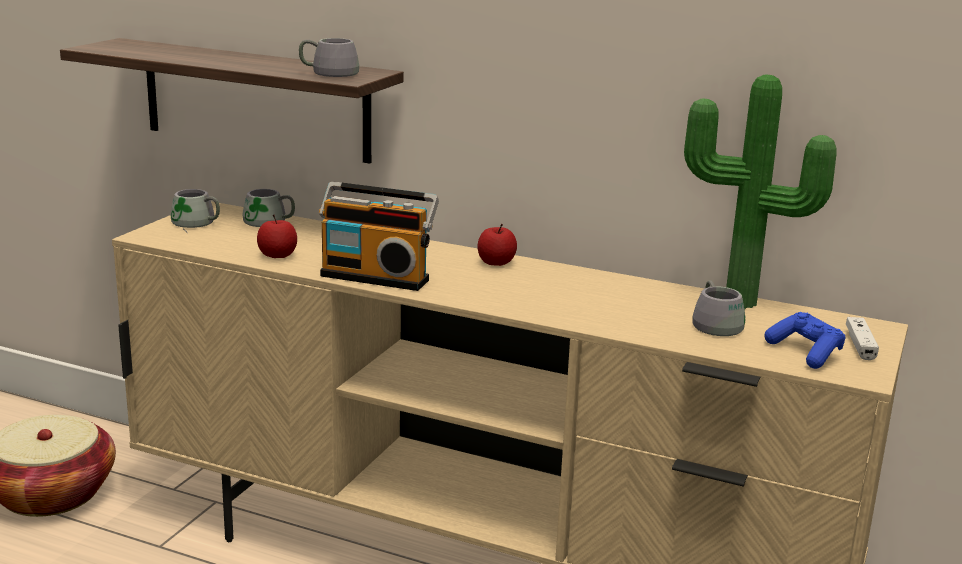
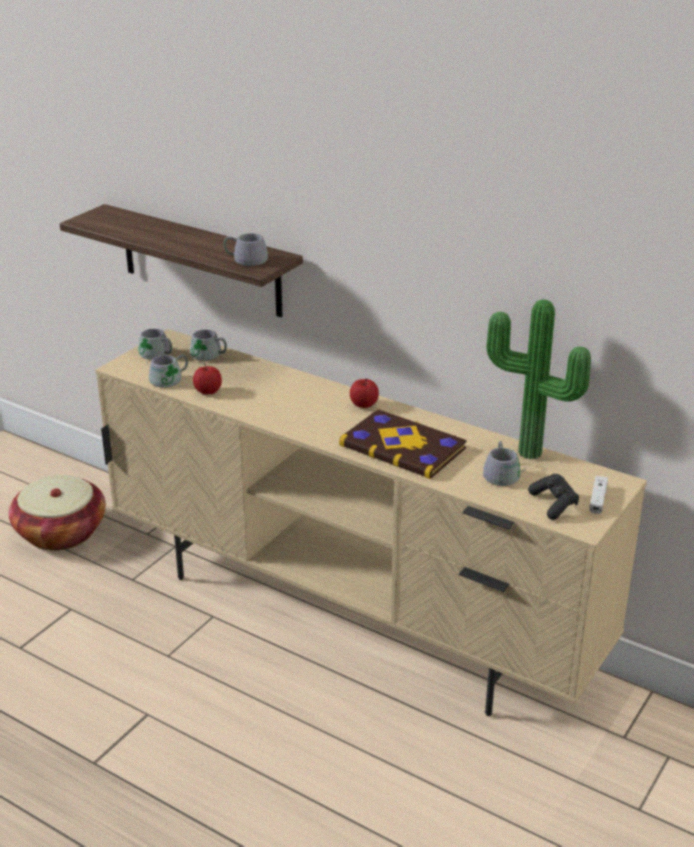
camera: 10 degrees right, 10 degrees up
radio [319,181,439,291] -> none
blue game controller [765,312,846,369] -> black game controller [528,474,579,520]
none -> grey mug [149,354,189,388]
none -> book [339,409,467,479]

